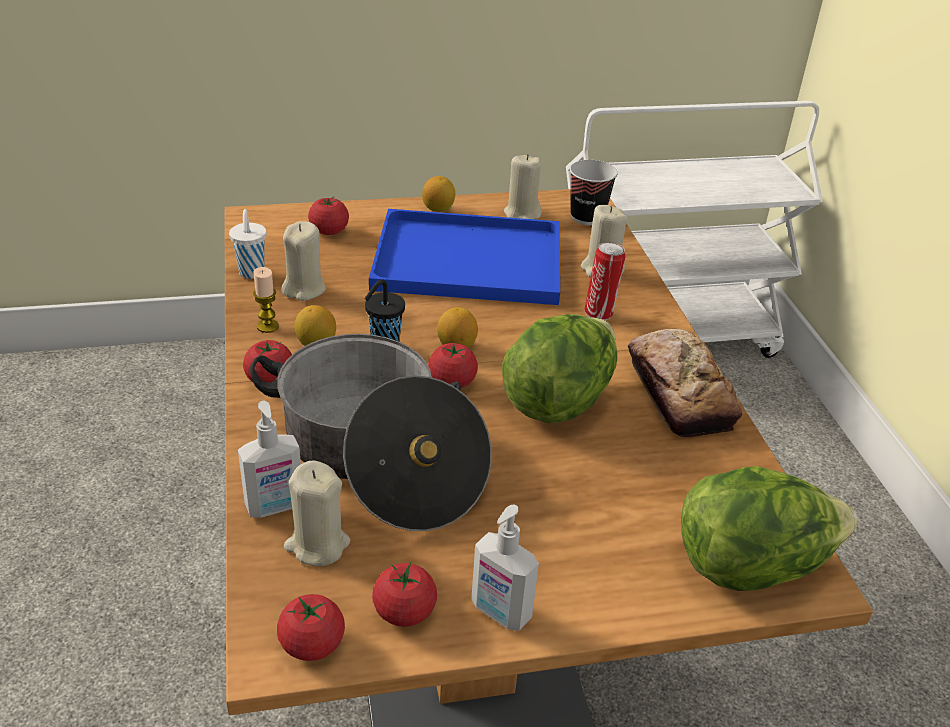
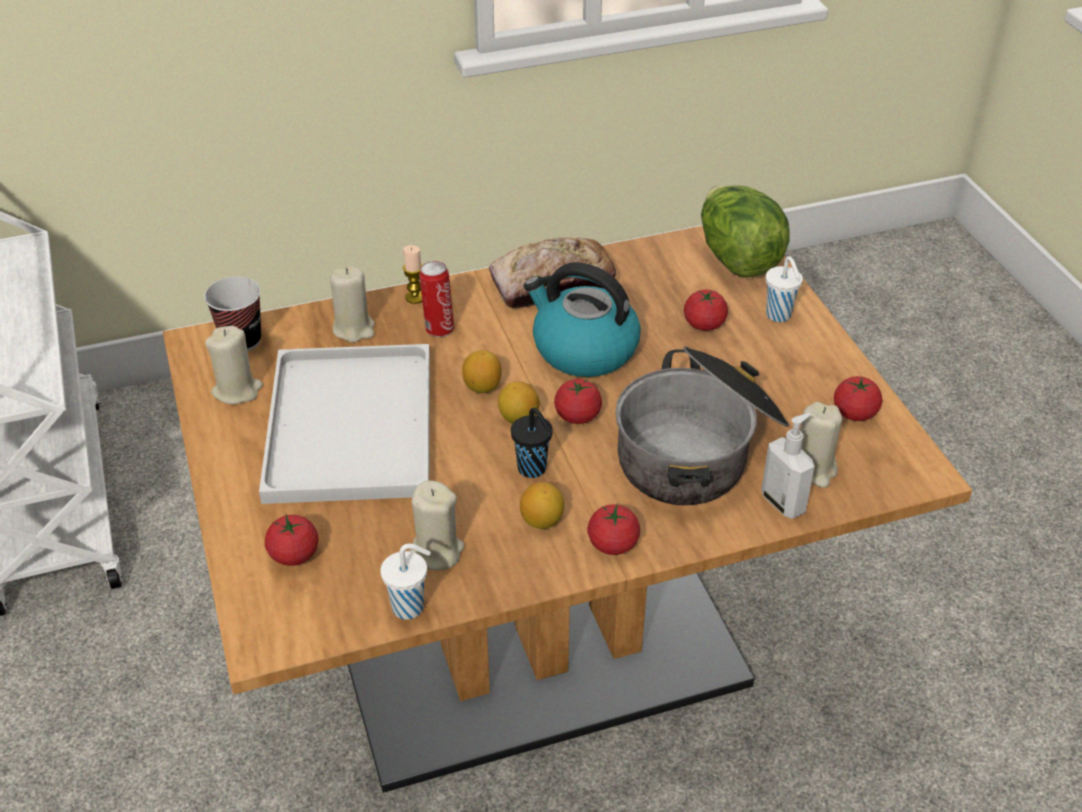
camera: 95 degrees left, 5 degrees up
candle [253,267,279,333] -> candle moved to [403,245,423,304]
tomato [277,594,345,661] -> tomato moved to [684,290,728,331]
blue tray [369,209,560,305] -> white tray [259,344,430,504]
lemon [422,176,455,212] -> lemon moved to [462,350,502,393]
soap dispenser [471,505,539,631] -> none
lettuce [502,314,617,423] -> kettle [524,262,641,377]
none -> white cup [766,256,803,322]

